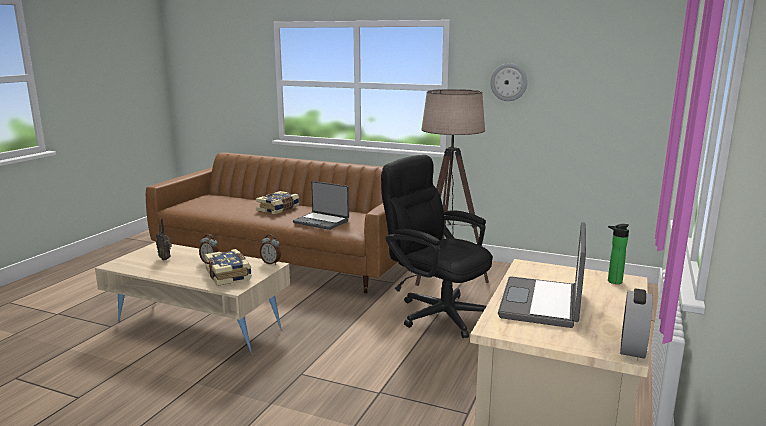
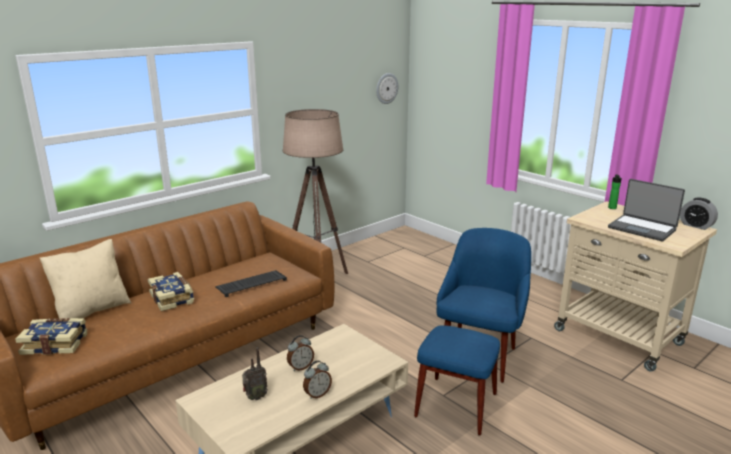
camera: 65 degrees left, 5 degrees up
book [205,249,252,286] -> book moved to [15,318,87,355]
alarm clock [260,234,281,265] -> alarm clock moved to [303,361,332,399]
laptop [293,181,349,230] -> keyboard [215,270,287,297]
black office chair [381,155,493,338] -> none
wall clock [490,63,528,101] -> wall clock moved to [376,73,398,104]
none -> beige pillow [40,239,131,319]
none -> blue armchair [414,228,531,436]

